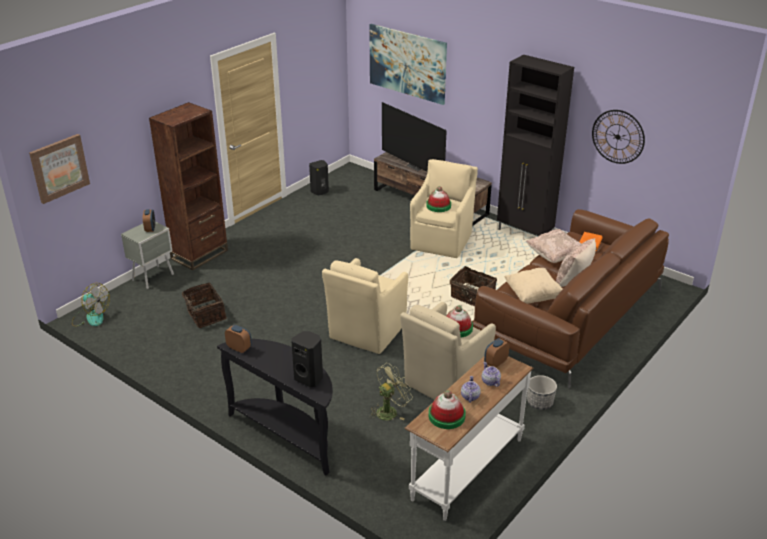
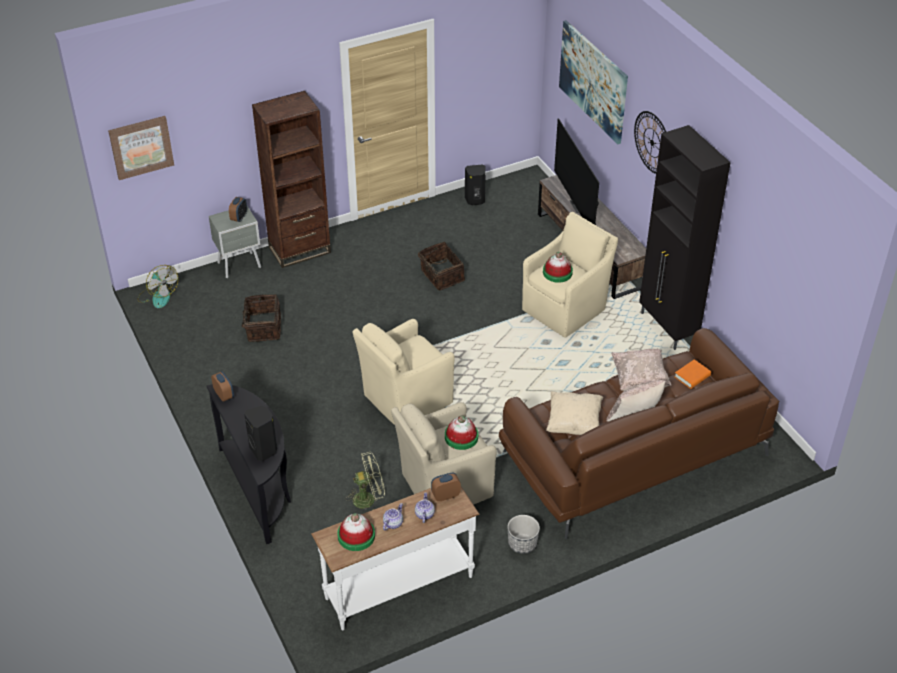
camera: 25 degrees right, 10 degrees up
basket [450,266,497,307] -> basket moved to [418,242,465,290]
wall clock [592,110,645,164] -> wall clock moved to [634,111,666,174]

